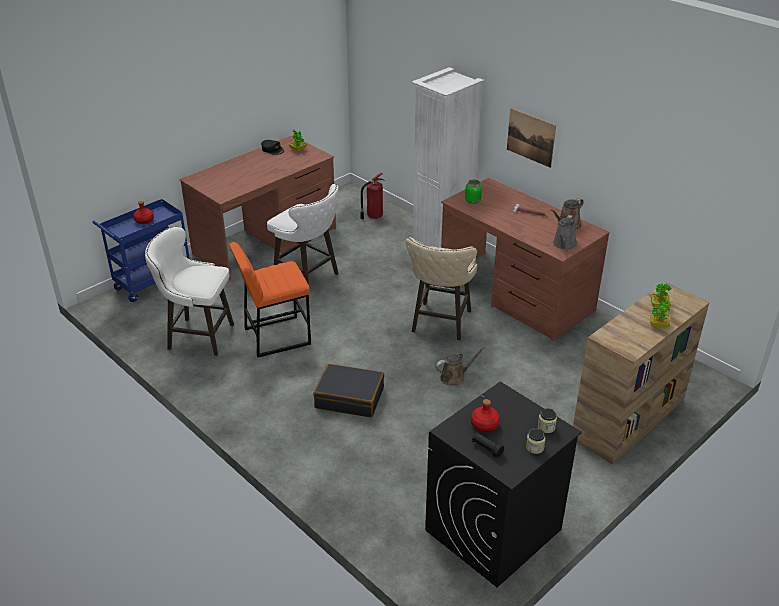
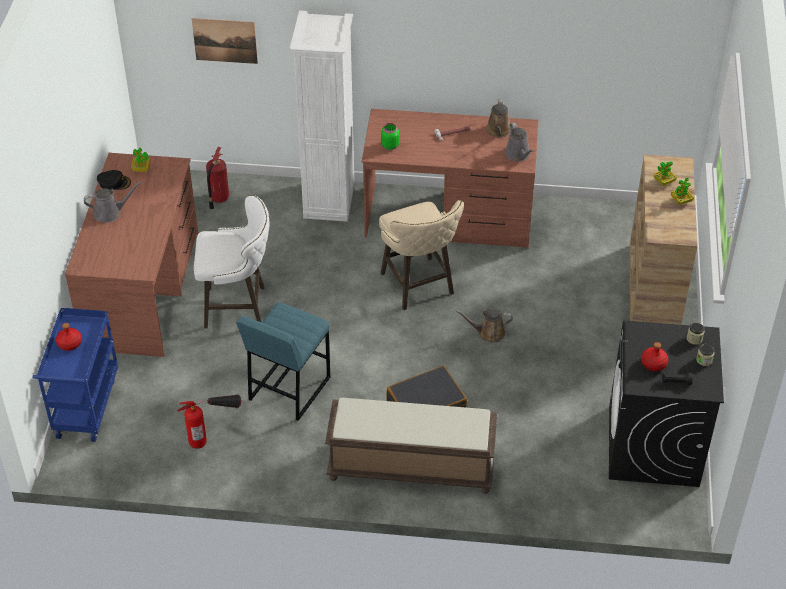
camera: 40 degrees left, 10 degrees up
white stool [145,226,234,356] -> fire extinguisher [177,394,241,449]
orange stool [229,242,311,358] -> blue stool [236,303,330,421]
brown watering can [435,346,486,386] -> brown watering can turned 120 degrees counterclockwise [456,309,513,343]
picture [507,108,556,168] -> picture moved to [192,18,258,64]
none -> grey watering can [84,182,141,223]
none -> brown bench [325,398,497,494]

